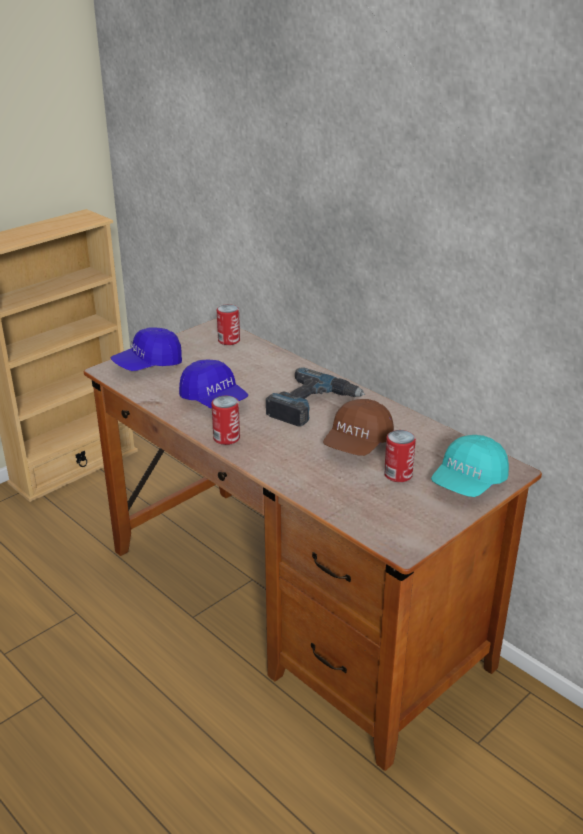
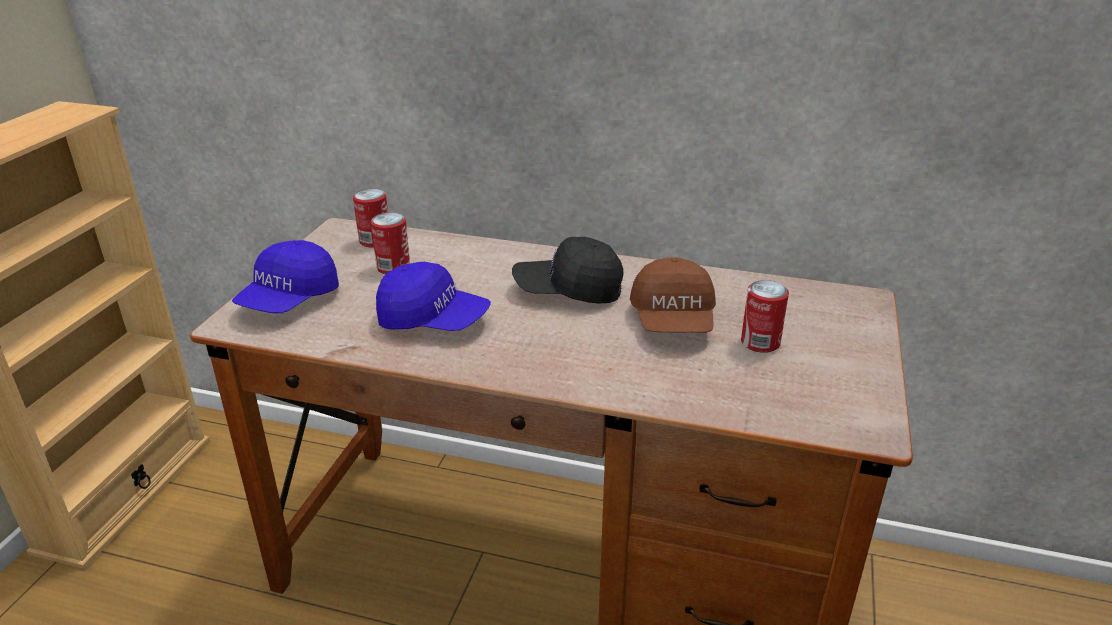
camera: 30 degrees left, 0 degrees up
can [212,396,240,445] -> can moved to [371,212,410,274]
power drill [266,367,365,426] -> black cap [512,237,623,304]
turquoise cap [431,435,509,497] -> none

